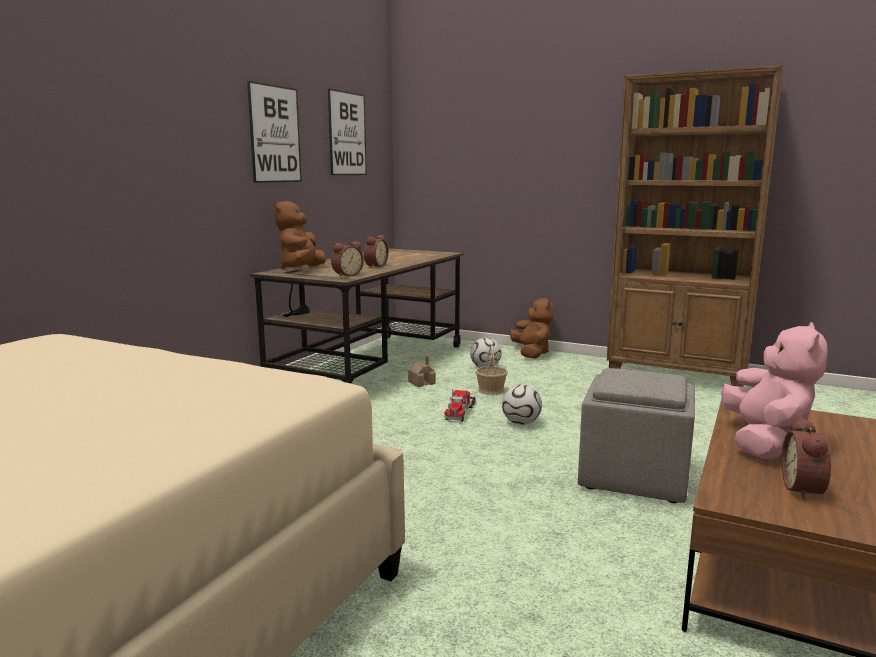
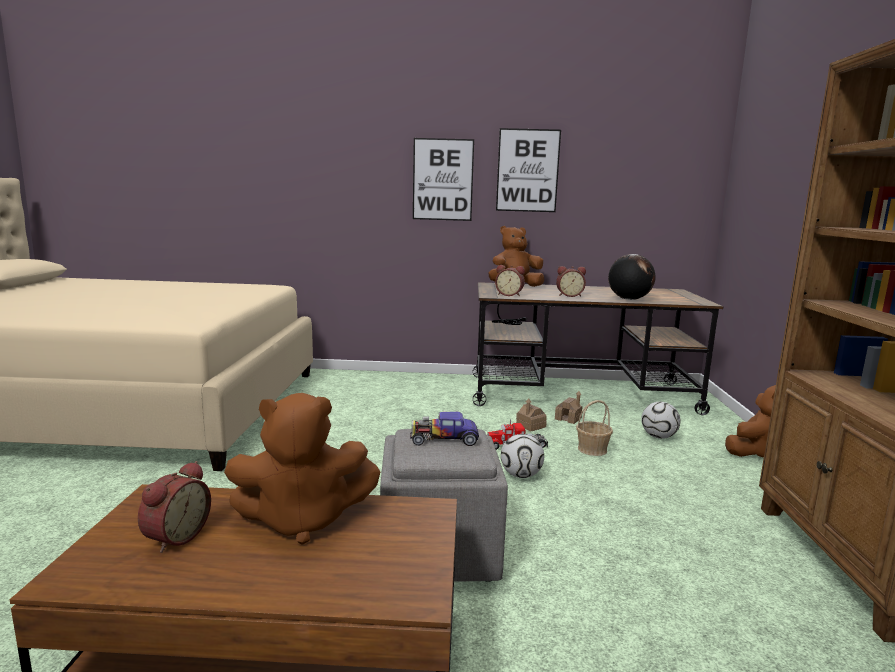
camera: 65 degrees right, 0 degrees up
picture [328,88,367,175] -> picture moved to [413,138,474,221]
pink plush toy [721,322,828,459] -> brown plush toy [224,393,380,545]
alarm clock [782,418,831,500] -> alarm clock turned 120 degrees clockwise [138,461,211,553]
none -> toy car [410,412,479,446]
none -> toy house [516,398,547,432]
none -> globe [608,254,656,300]

